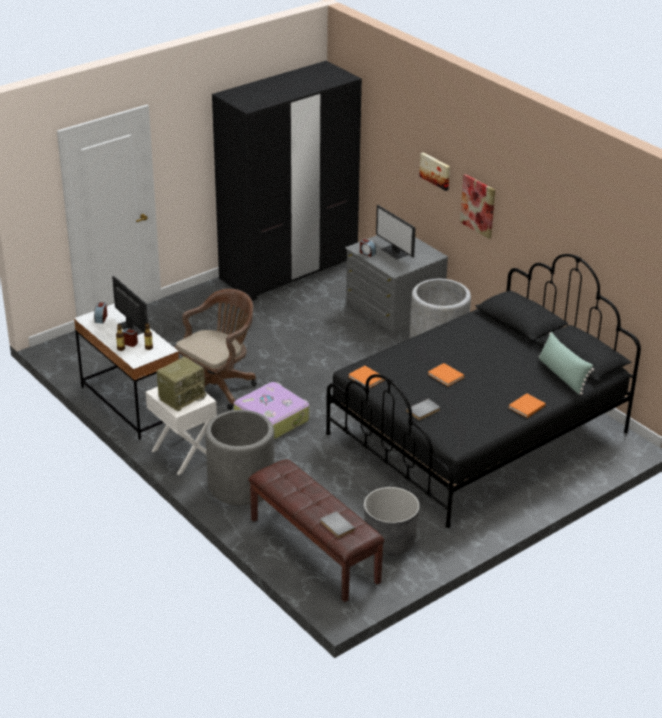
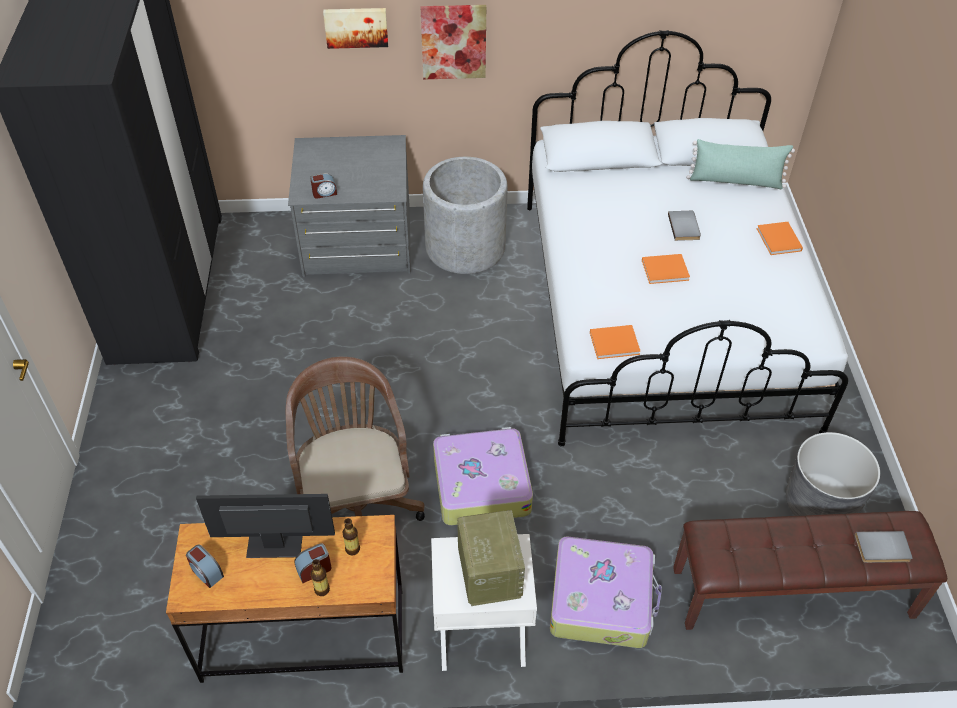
camera: 55 degrees left, 15 degrees up
white desk [74,303,179,440] -> brown desk [166,515,403,683]
grey planter [205,410,275,505] -> suitcase [550,537,662,648]
black bed [326,254,641,528] -> white bed [527,30,848,446]
monitor [376,205,416,260] -> none
grey book [406,399,440,420] -> grey book moved to [668,211,701,241]

